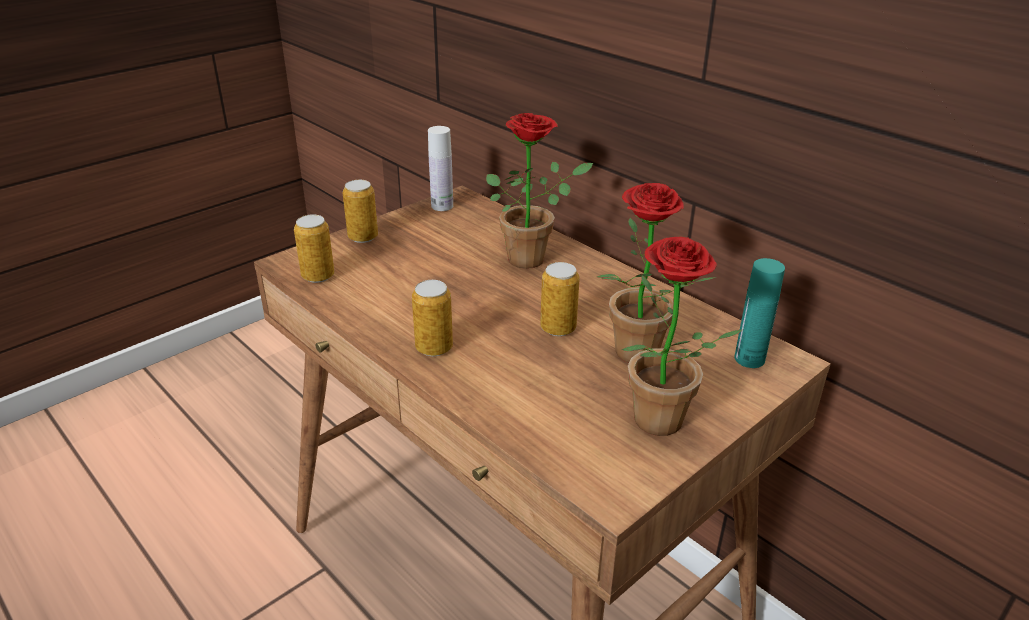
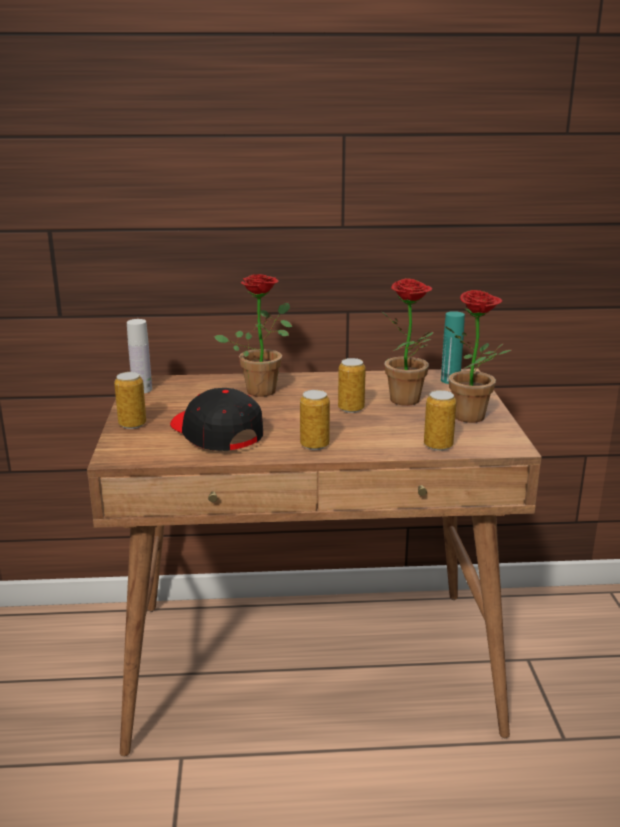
camera: 50 degrees left, 10 degrees down
can [294,214,334,283] -> can moved to [424,390,456,451]
none -> black cap [170,388,263,451]

